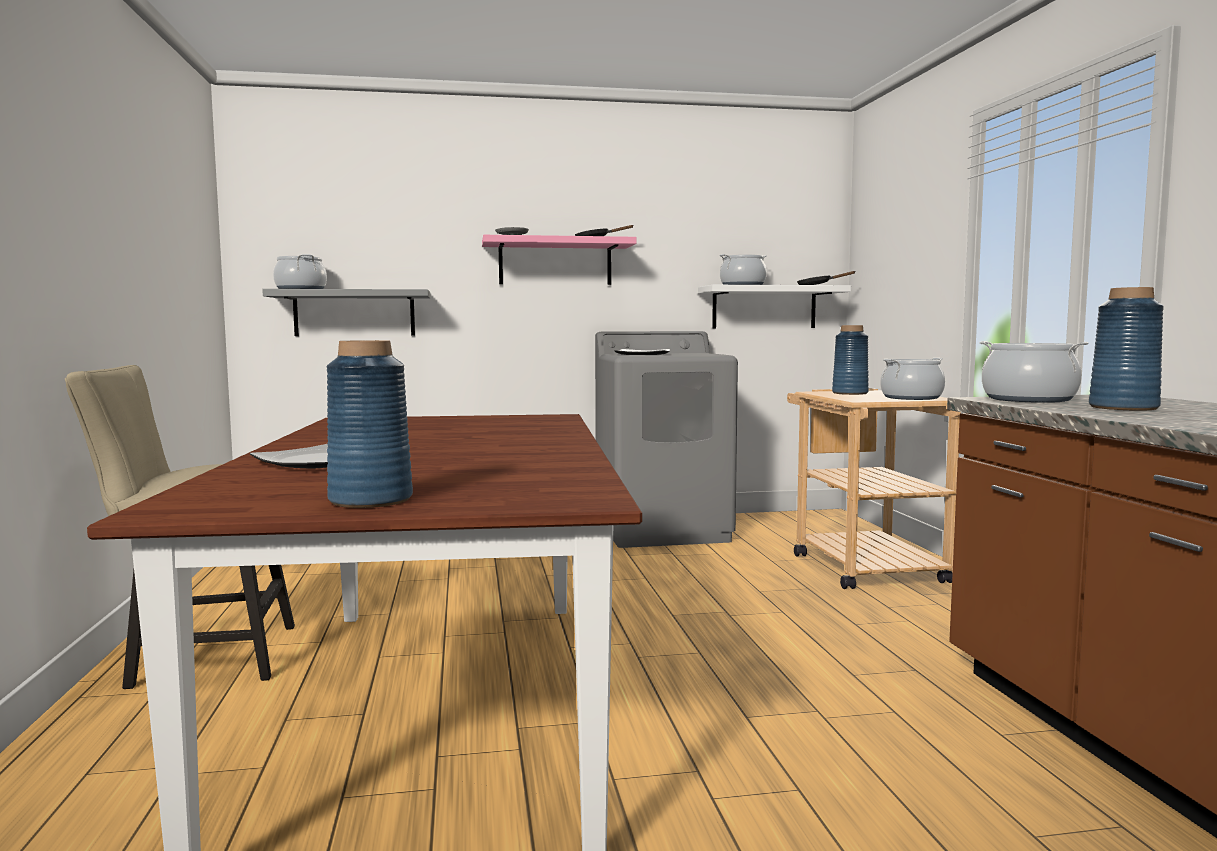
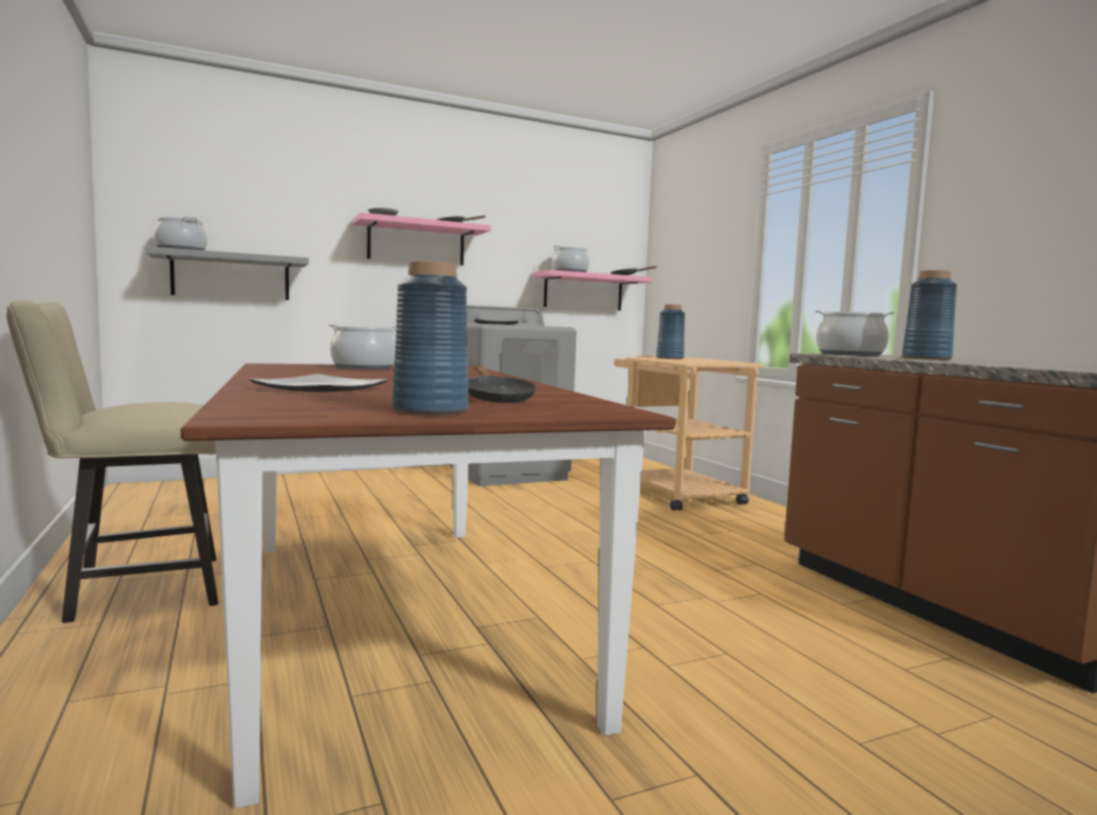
camera: 15 degrees left, 0 degrees up
white shelf [698,285,851,328] -> pink shelf [533,270,653,311]
cooking pot [881,358,945,400] -> cooking pot moved to [328,324,396,369]
none -> black frying pan [468,364,536,403]

